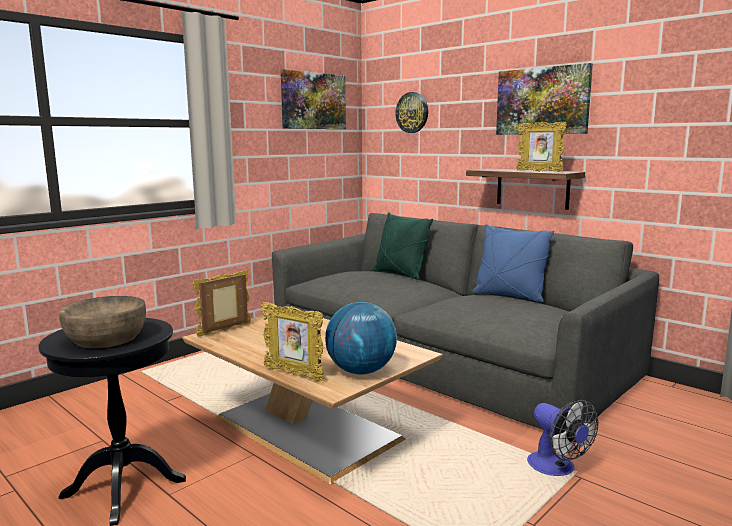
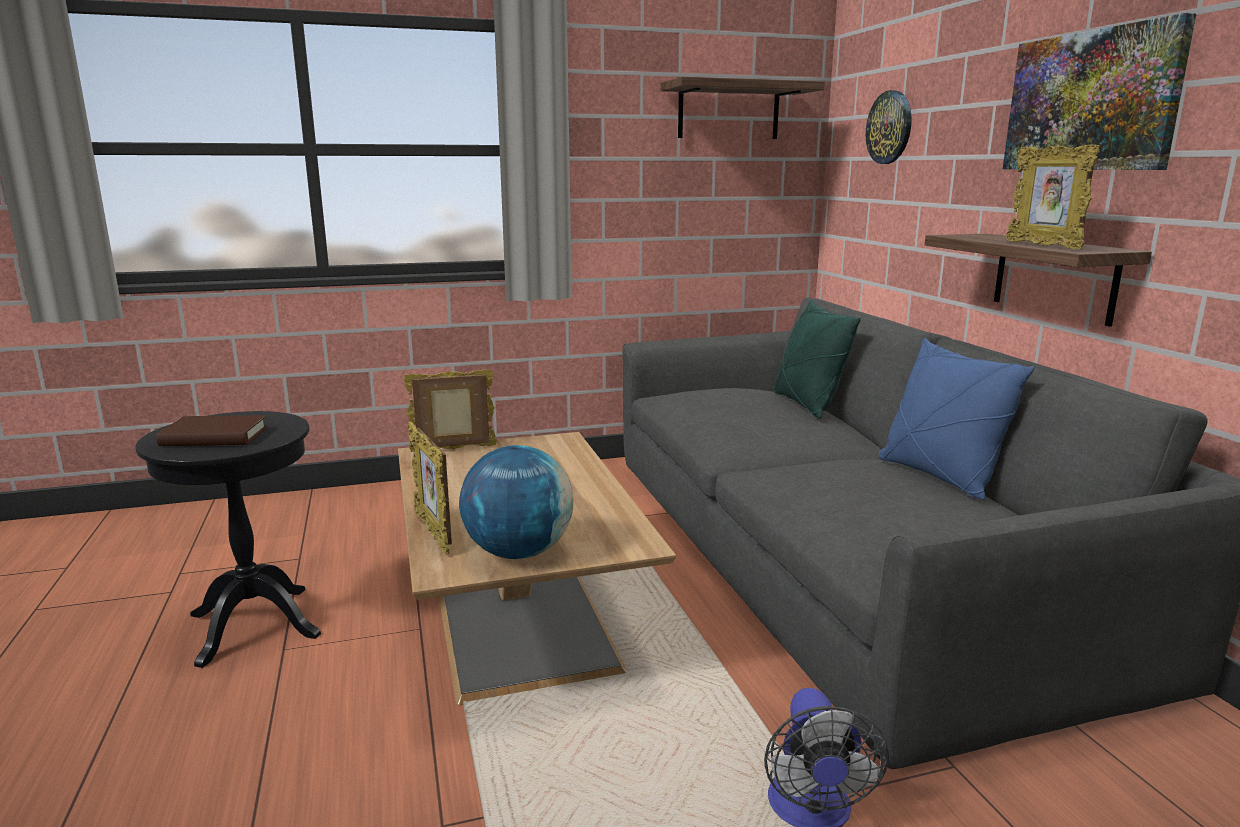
camera: 30 degrees right, 5 degrees up
brown bowl [59,296,146,348] -> brown book [156,415,268,446]
picture [281,69,346,129] -> shelf [661,77,825,139]

